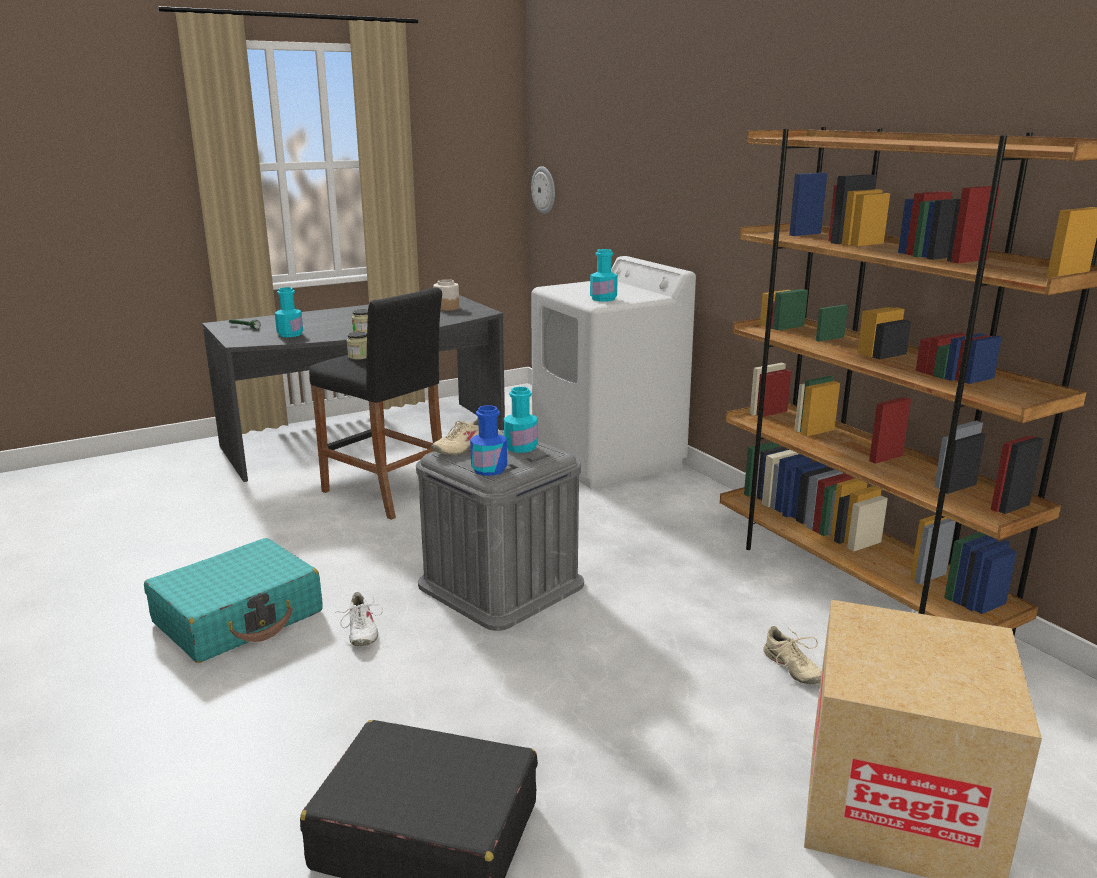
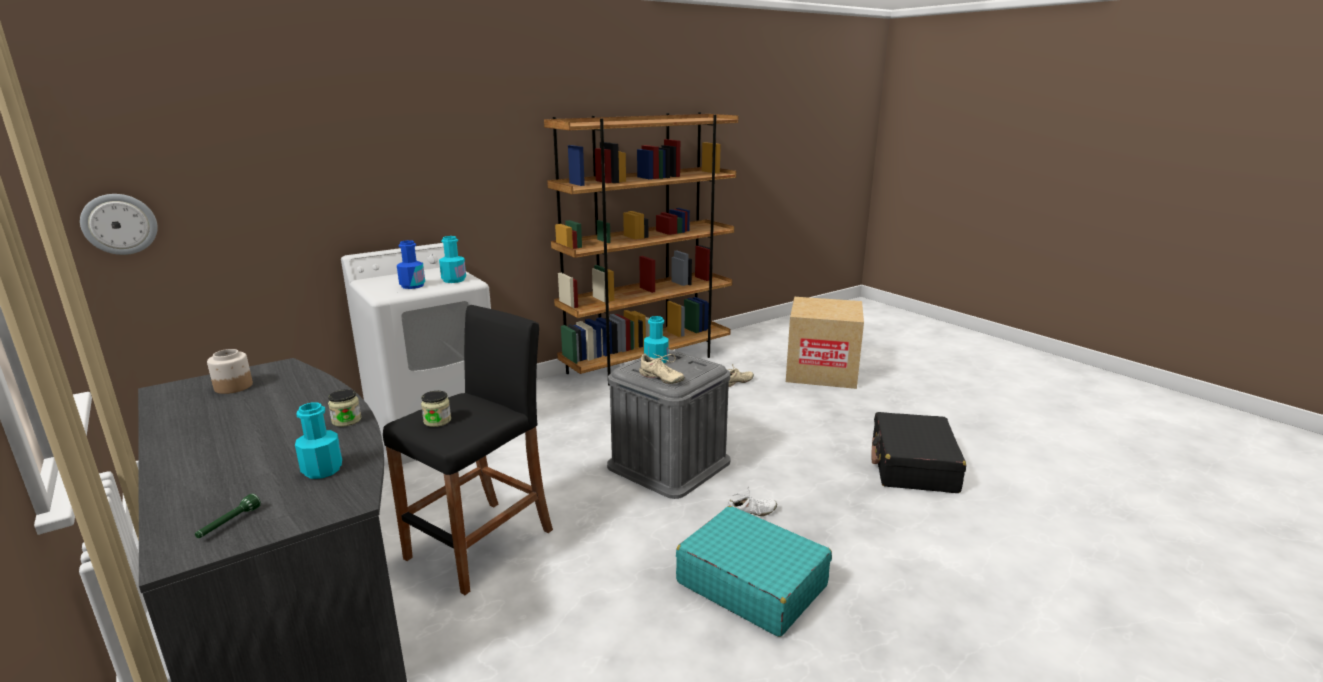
camera: 95 degrees left, 0 degrees up
blue bottle [470,405,507,476] -> blue bottle moved to [397,240,425,289]

